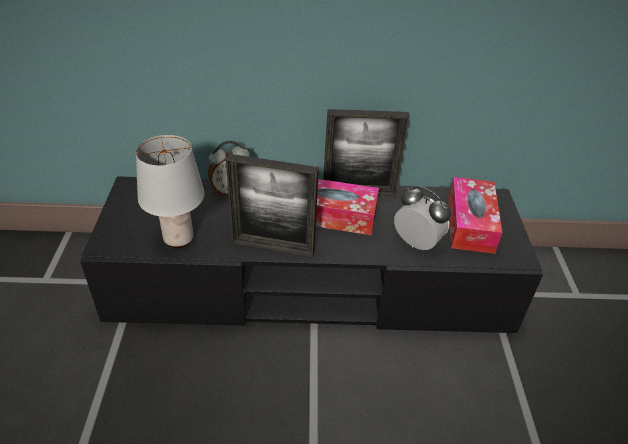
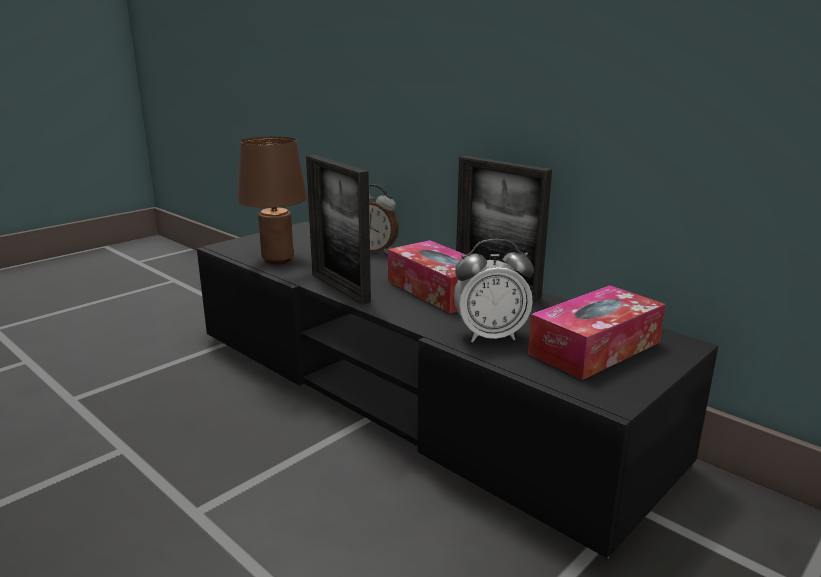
camera: 45 degrees right, 20 degrees down
grey table lamp [136,135,204,248] -> brown table lamp [238,137,307,264]
alarm clock [394,186,451,250] -> alarm clock turned 90 degrees clockwise [454,239,534,343]

